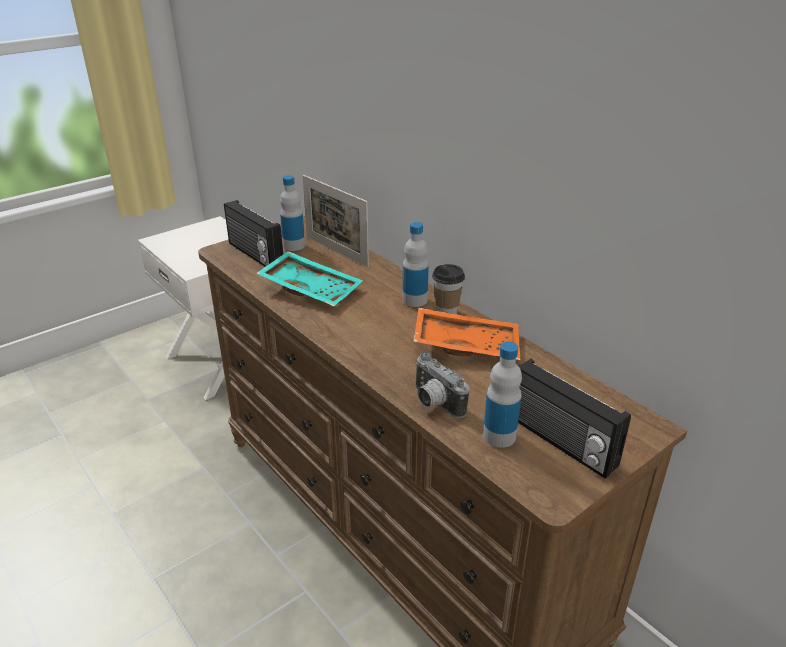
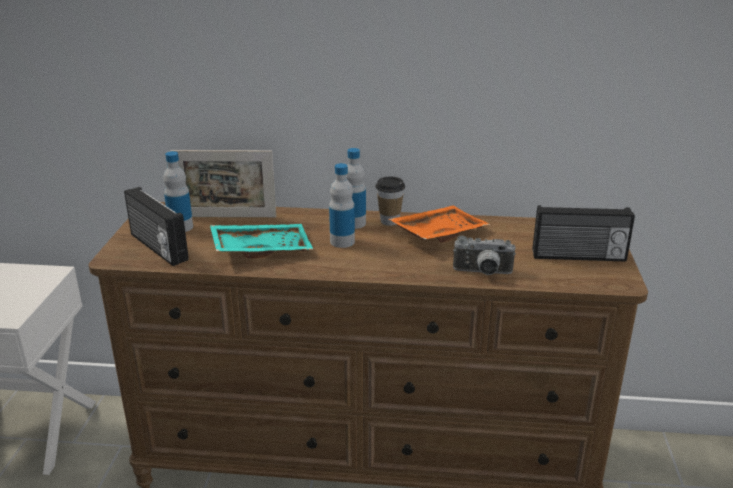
camera: 45 degrees left, 5 degrees down
radio [224,200,283,267] -> radio turned 45 degrees clockwise [124,187,189,266]
bottle [483,341,522,448] -> bottle moved to [329,163,355,248]

